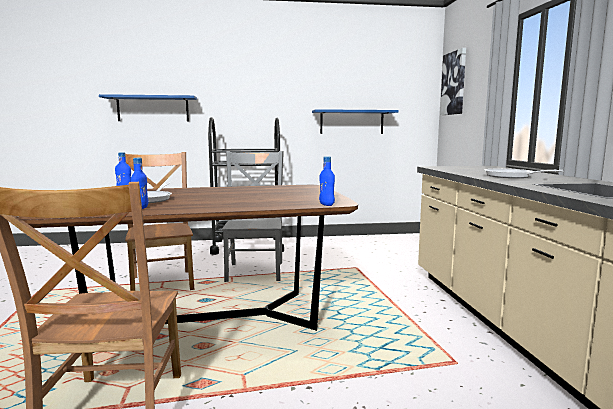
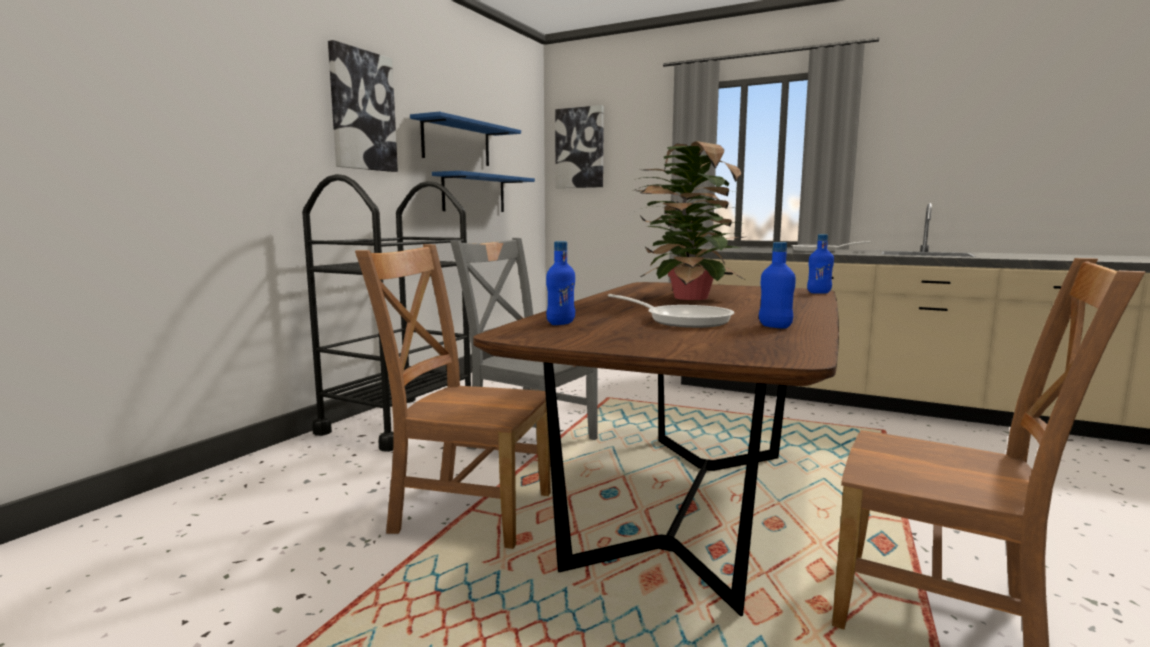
camera: 55 degrees left, 0 degrees up
blue shelf [99,94,197,122] -> blue shelf moved to [410,111,521,166]
none -> picture [328,40,398,172]
none -> potted plant [635,141,745,300]

